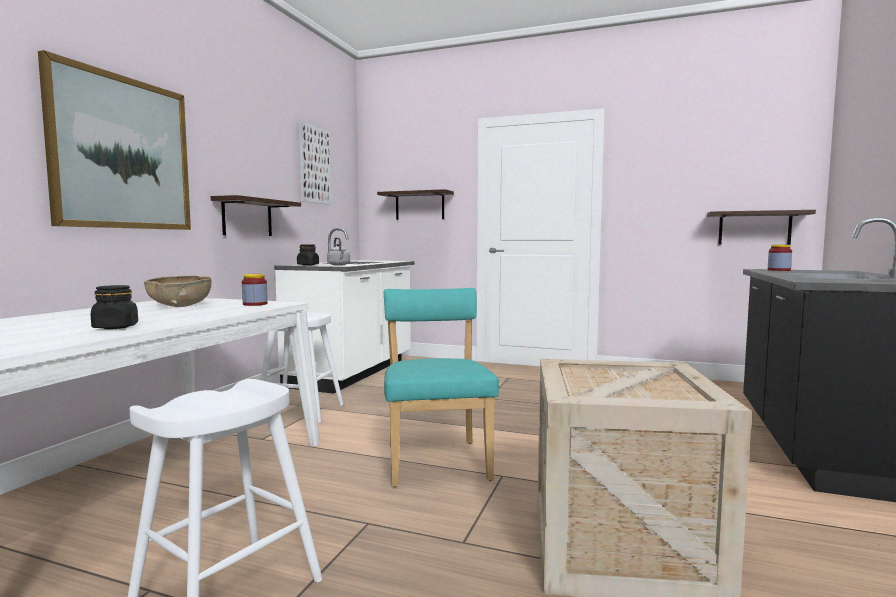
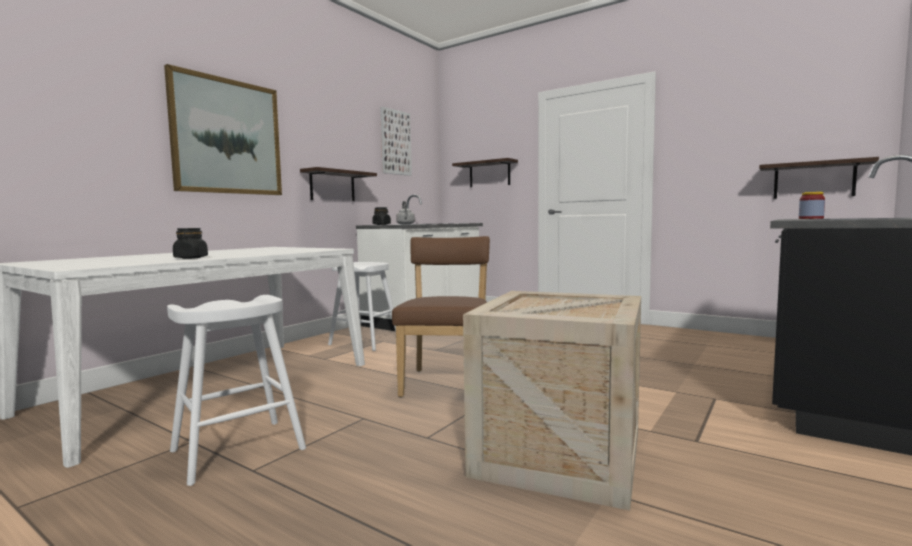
camera: 15 degrees right, 0 degrees up
brown bowl [144,276,211,307] -> none
jar [242,274,268,306] -> none
turquoise chair [384,288,499,487] -> brown chair [392,236,490,397]

